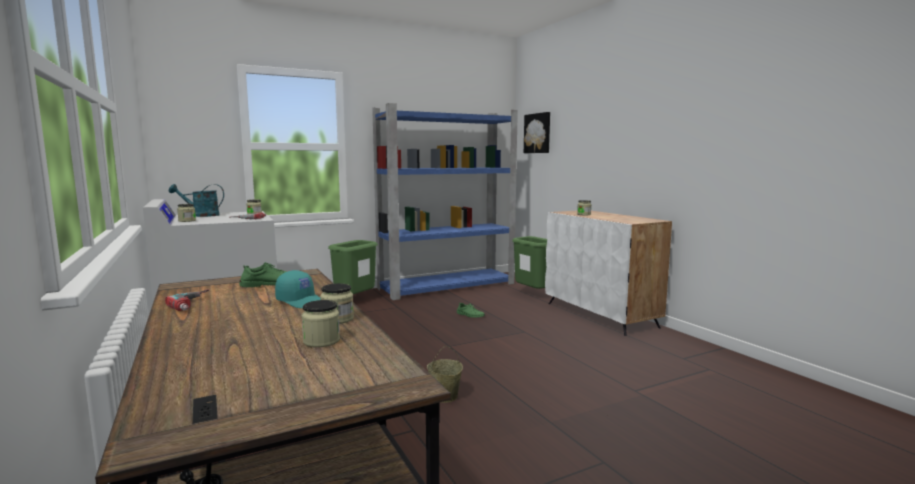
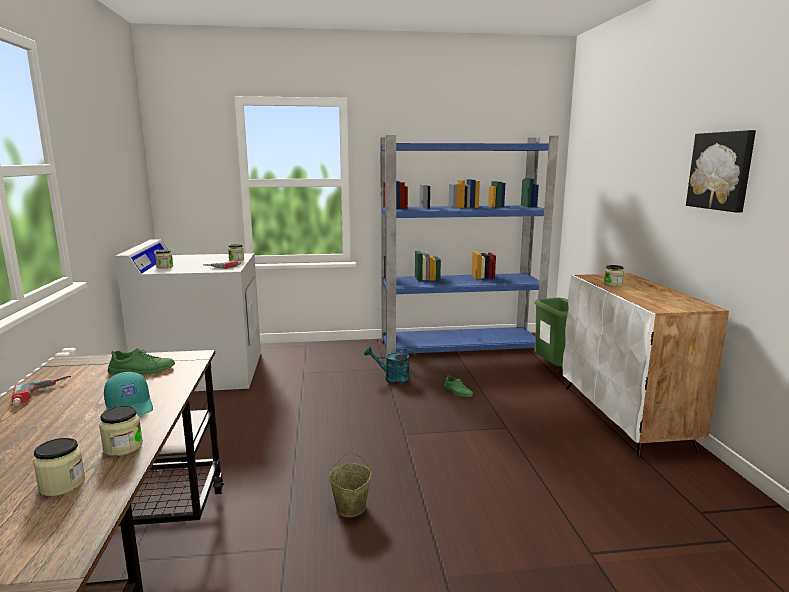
camera: 20 degrees right, 5 degrees up
turquoise watering can [169,184,224,217] -> turquoise watering can moved to [364,346,416,385]
green trash can [328,240,378,294] -> none
picture [524,112,550,153] -> picture moved to [686,130,756,212]

